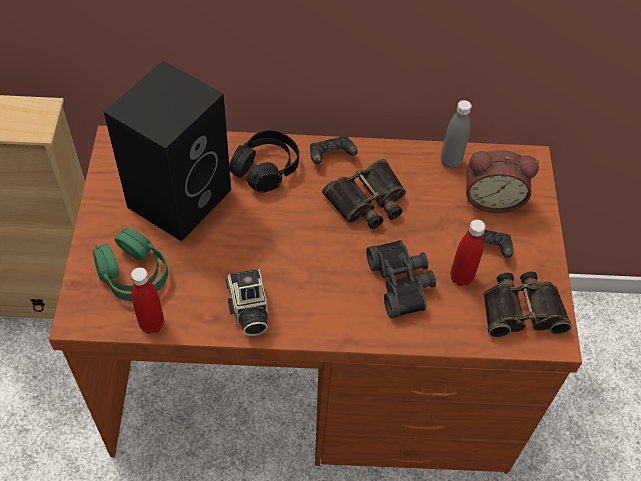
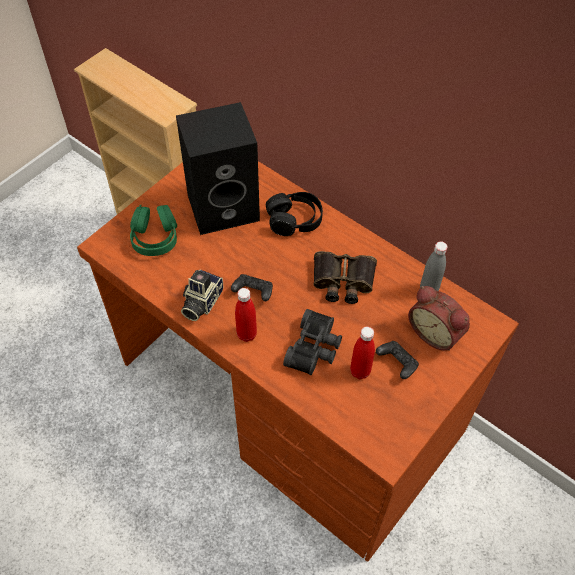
camera: 40 degrees right, 0 degrees up
red bottle [131,267,164,334] -> red bottle moved to [235,288,257,342]
black game controller [310,136,358,164] -> black game controller moved to [231,274,273,301]
binoculars [483,272,572,338] -> none

